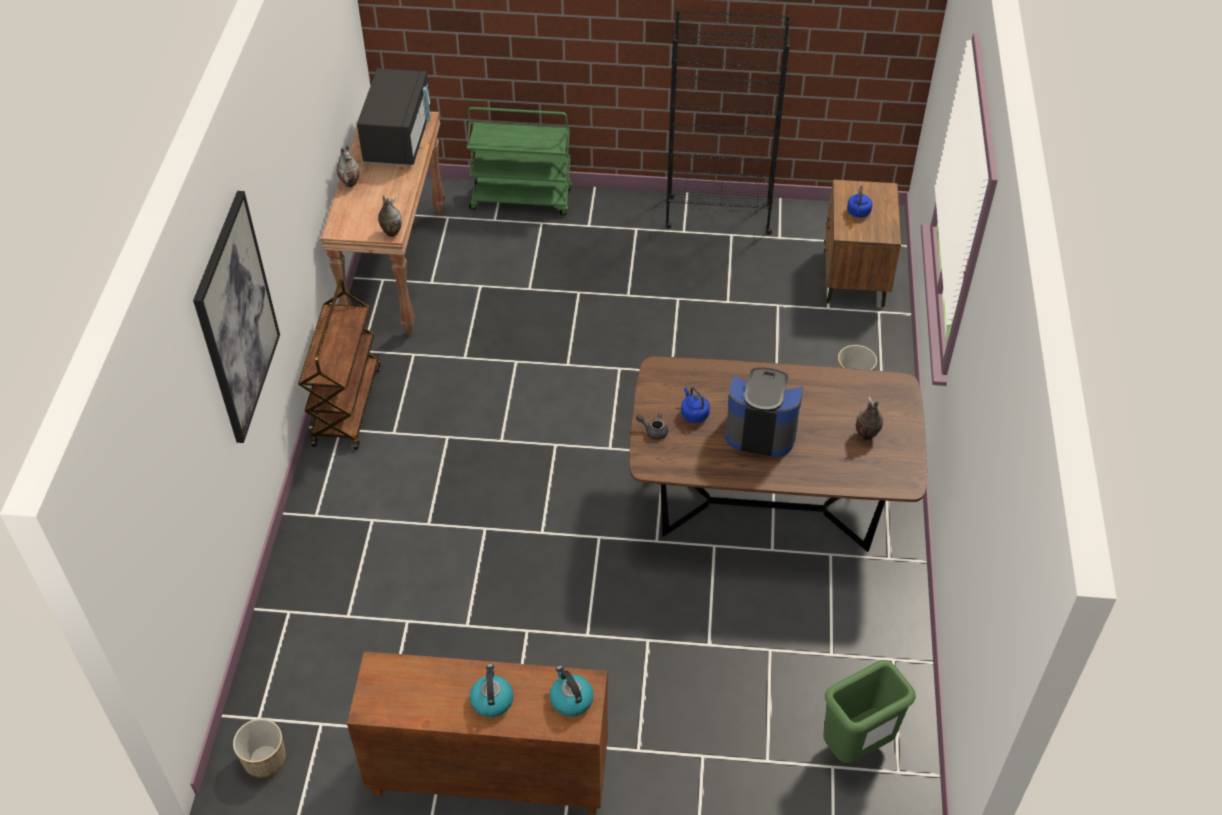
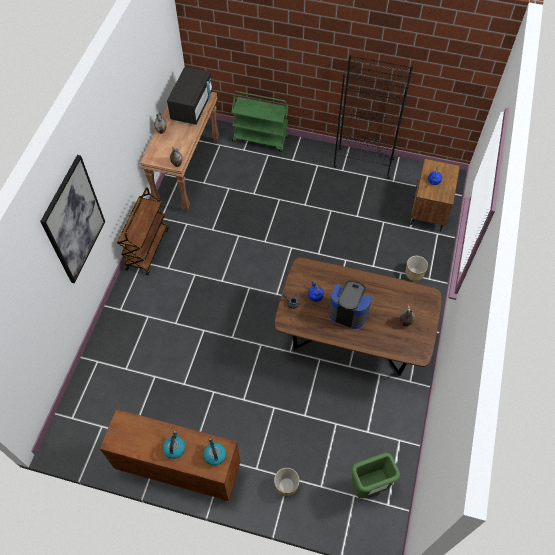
camera: 10 degrees right, 10 degrees up
planter [233,719,286,778] -> planter moved to [274,468,300,496]

